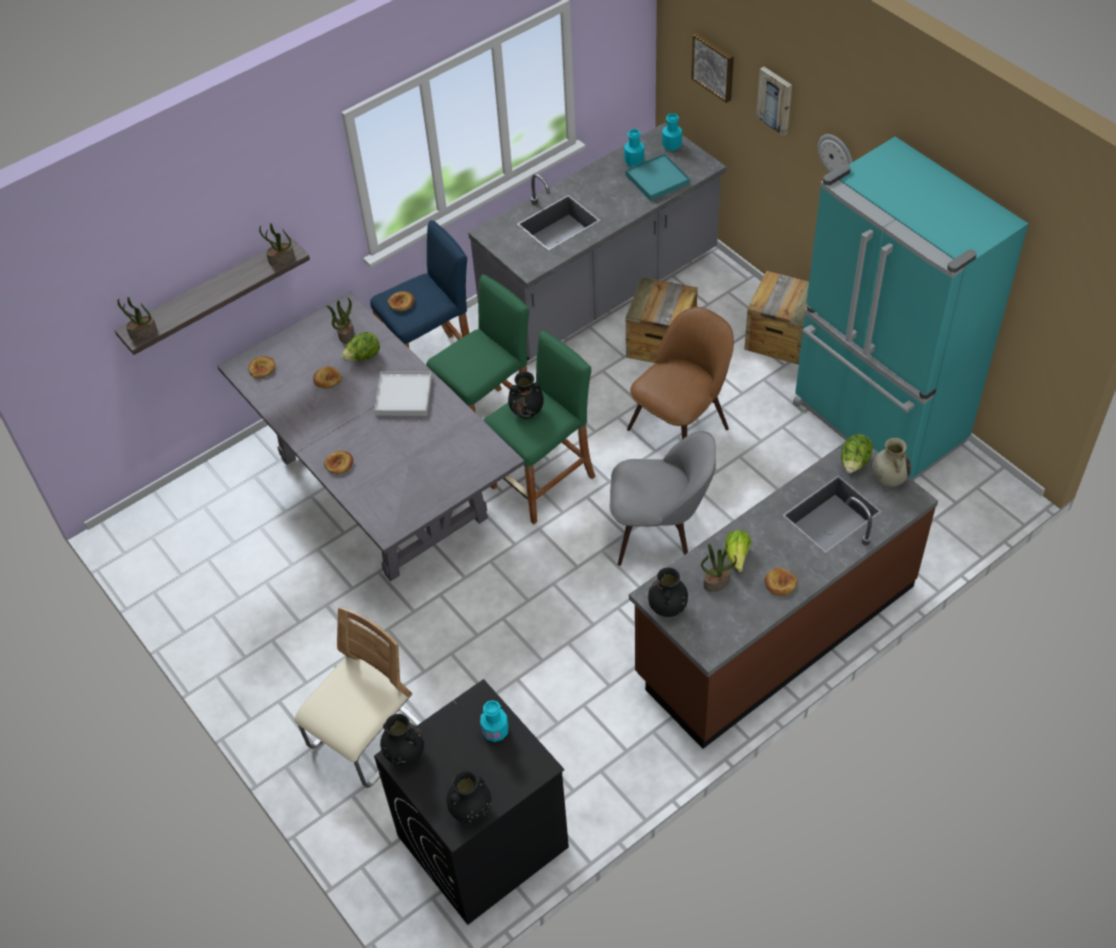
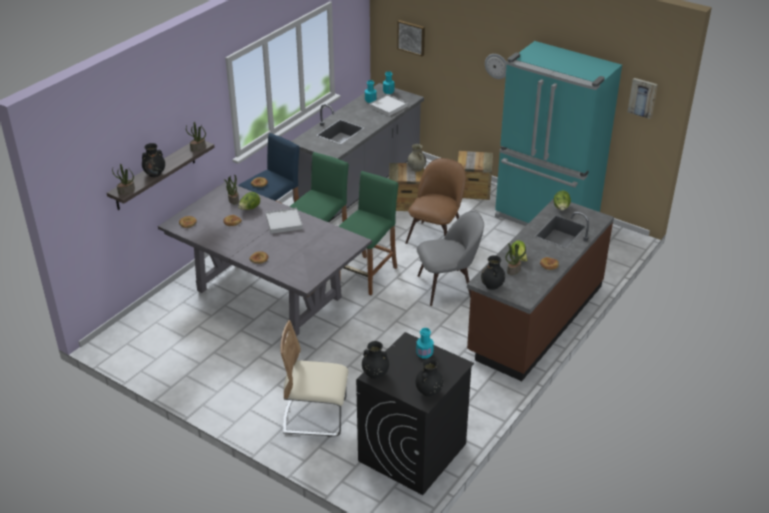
camera: 20 degrees left, 15 degrees down
beige chair [294,606,421,788] -> beige chair turned 105 degrees counterclockwise [281,320,348,437]
black vase [508,372,544,419] -> black vase moved to [142,143,165,177]
turquoise tray [626,153,690,201] -> white tray [369,94,407,116]
picture [756,67,792,136] -> picture moved to [628,78,658,119]
beige vase [872,438,911,487] -> beige vase moved to [407,144,426,172]

